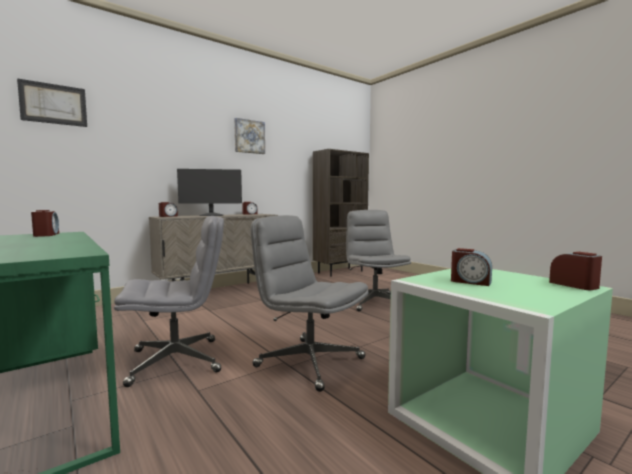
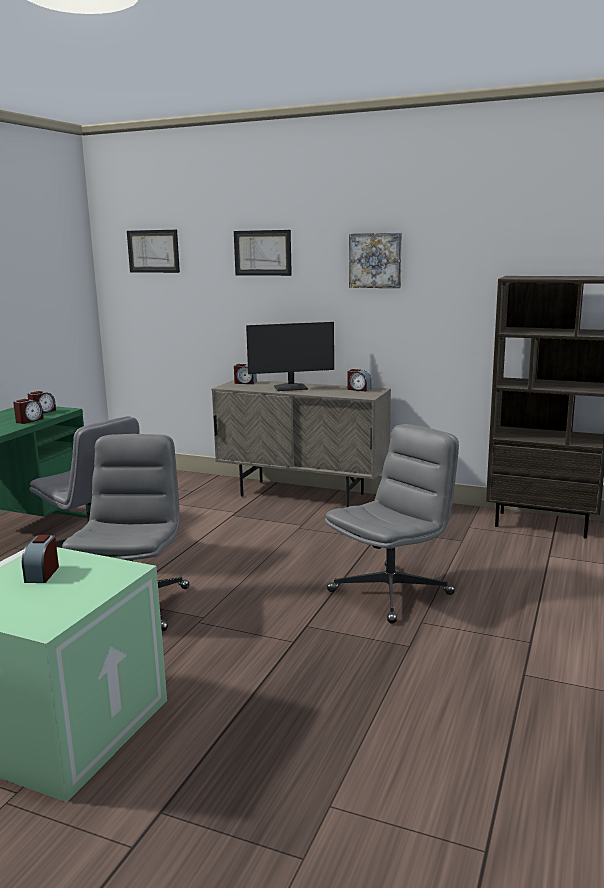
camera: 60 degrees right, 10 degrees up
monitor [177,169,242,216] -> monitor turned 60 degrees counterclockwise [246,322,334,391]
alarm clock [549,252,602,290] -> alarm clock moved to [13,399,44,424]
none -> picture [234,230,292,276]

